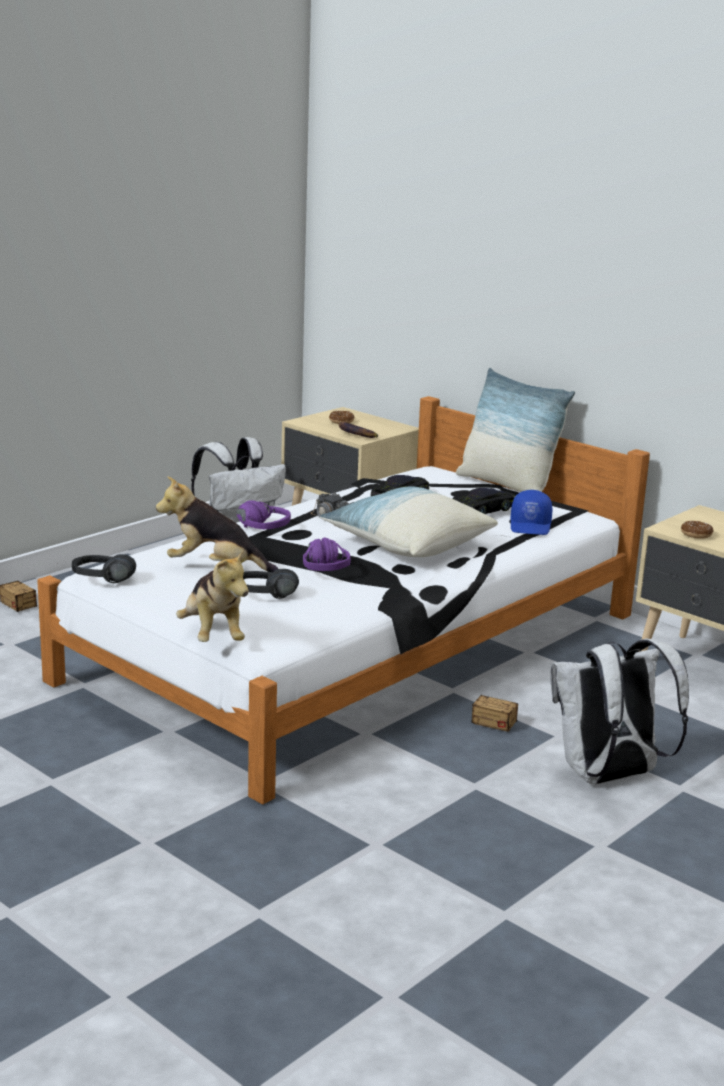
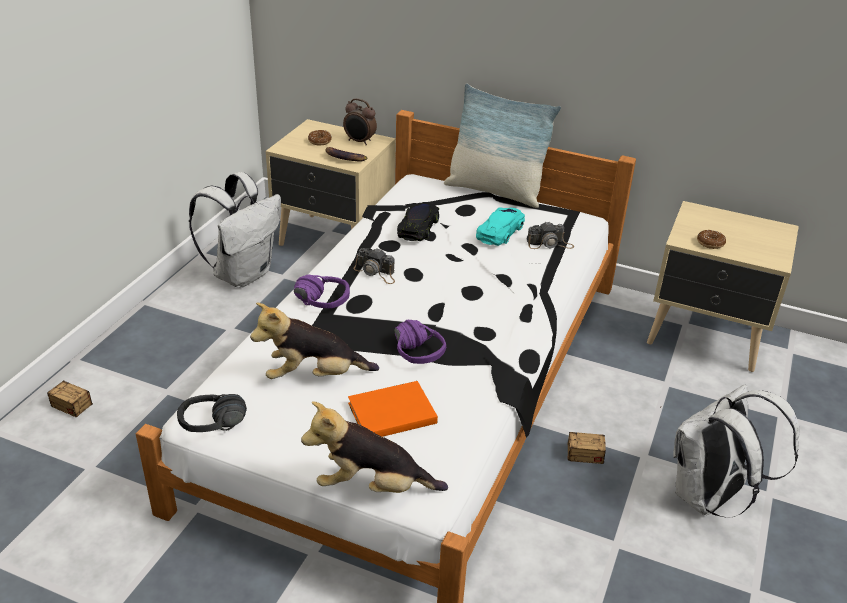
camera: 20 degrees left, 15 degrees up
plush toy [176,549,249,642] -> plush toy turned 135 degrees clockwise [301,401,448,493]
black headphones [243,569,299,599] -> orange book [348,381,438,437]
pillow [320,486,498,557] -> none
black toy car [452,488,515,514] -> turquoise toy car [476,207,525,246]
blue cap [511,490,553,535] -> camera [527,221,574,249]
none -> alarm clock [343,98,377,146]

